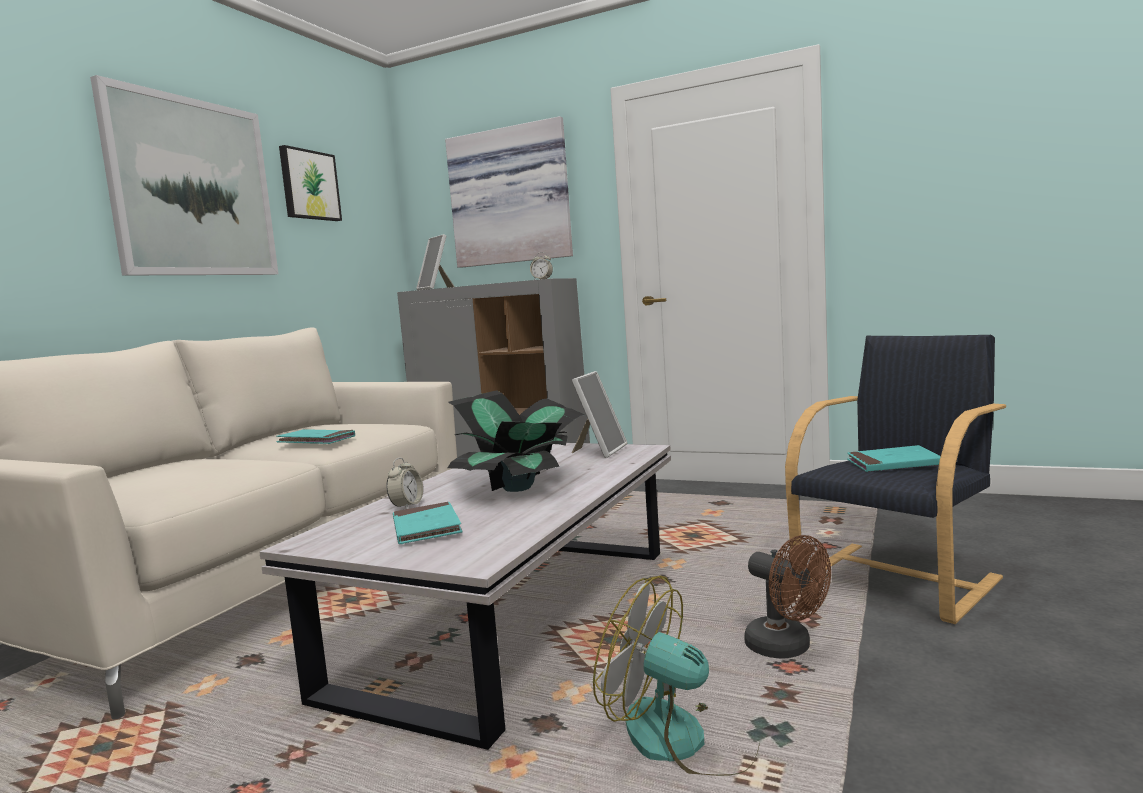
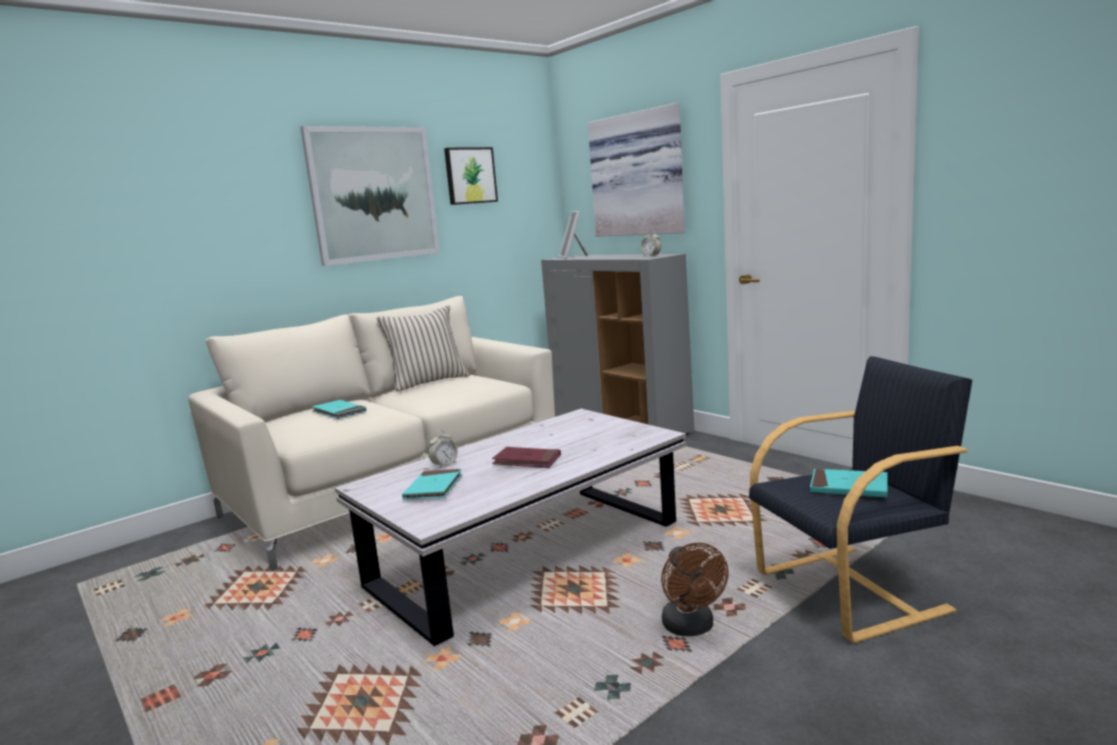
camera: 25 degrees right, 5 degrees up
turquoise book [276,429,355,444] -> turquoise book moved to [312,400,367,419]
potted plant [447,390,585,492] -> red book [492,447,561,468]
picture frame [572,371,627,458] -> none
fan [593,576,760,776] -> none
none -> beige pillow [376,305,470,392]

